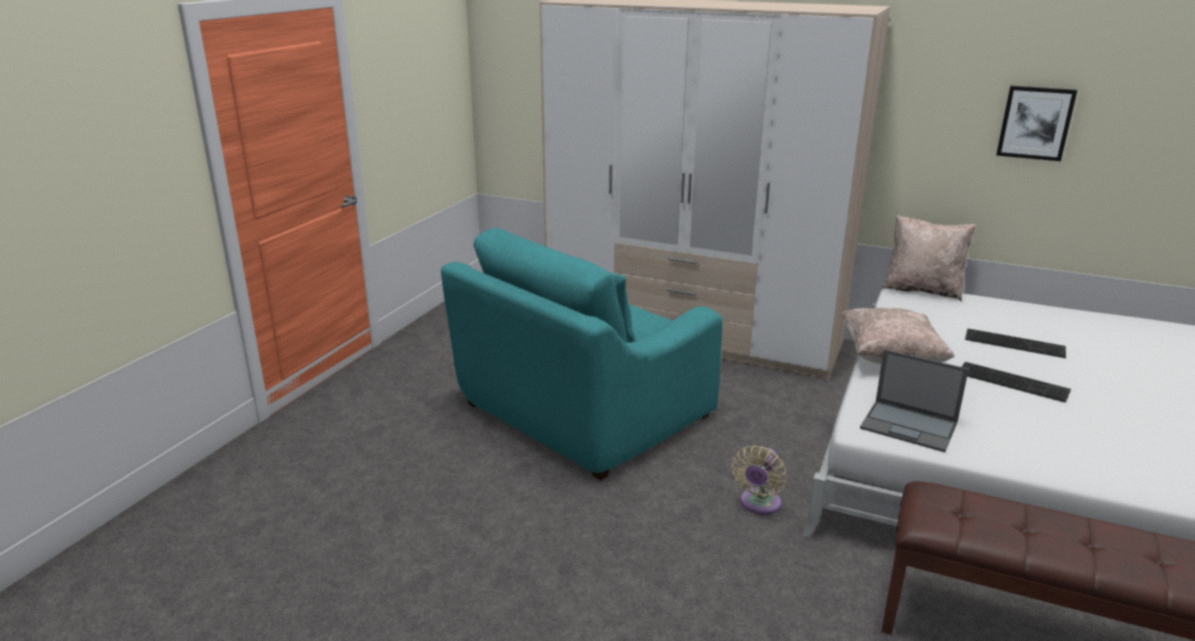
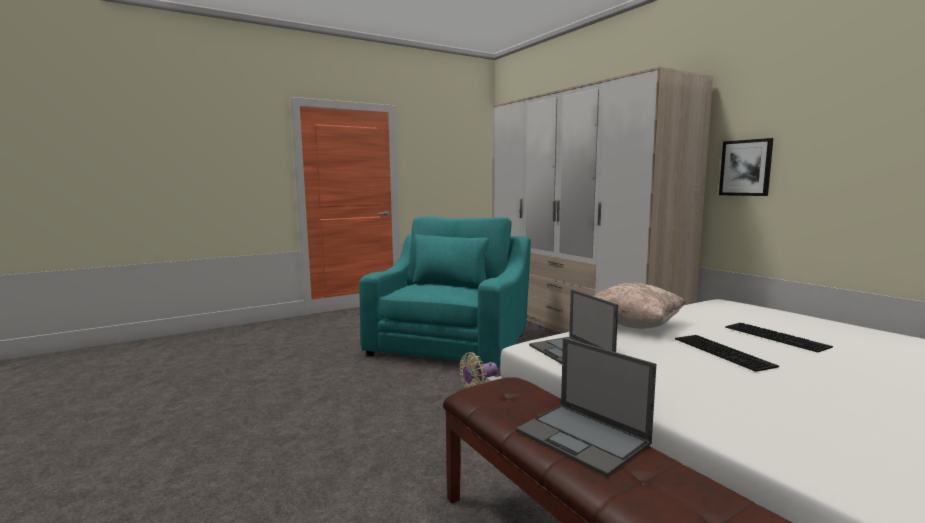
camera: 35 degrees right, 15 degrees down
turquoise armchair [441,227,723,481] -> turquoise armchair turned 120 degrees clockwise [359,216,531,369]
beige pillow [882,215,976,301] -> none
picture [996,85,1077,161] -> picture moved to [719,138,773,196]
none -> laptop [516,338,656,477]

